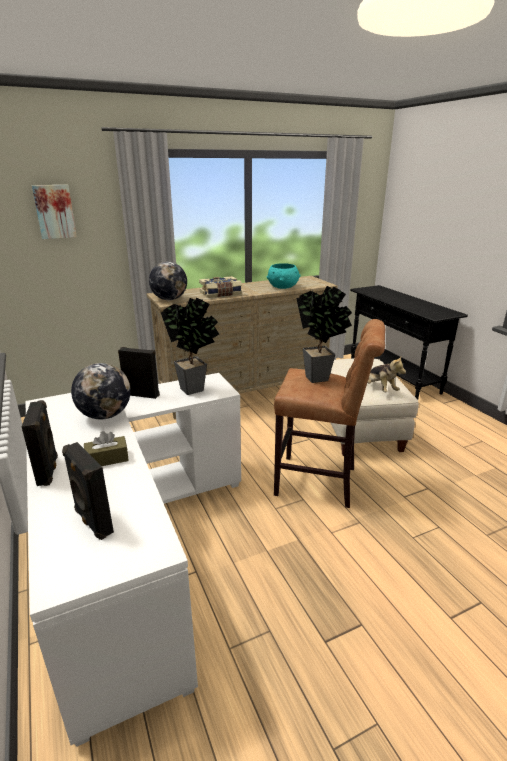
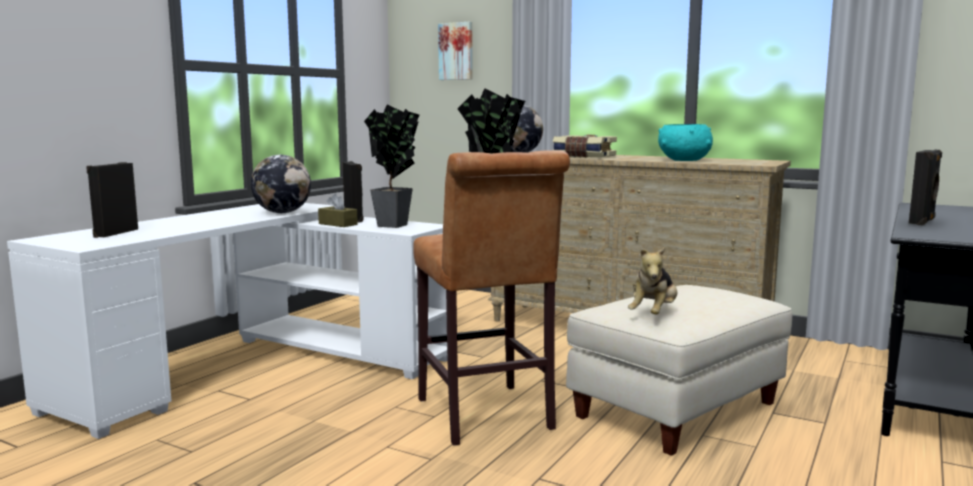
camera: 55 degrees right, 15 degrees down
black speaker [21,400,58,486] -> black speaker moved to [909,150,942,225]
brown tissue box [84,431,129,466] -> brown tissue box moved to [318,194,358,227]

